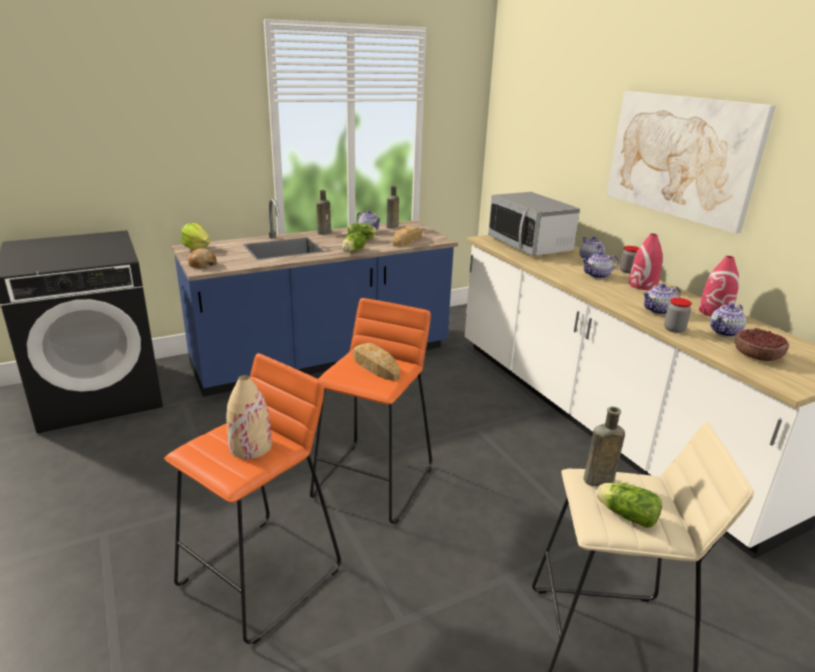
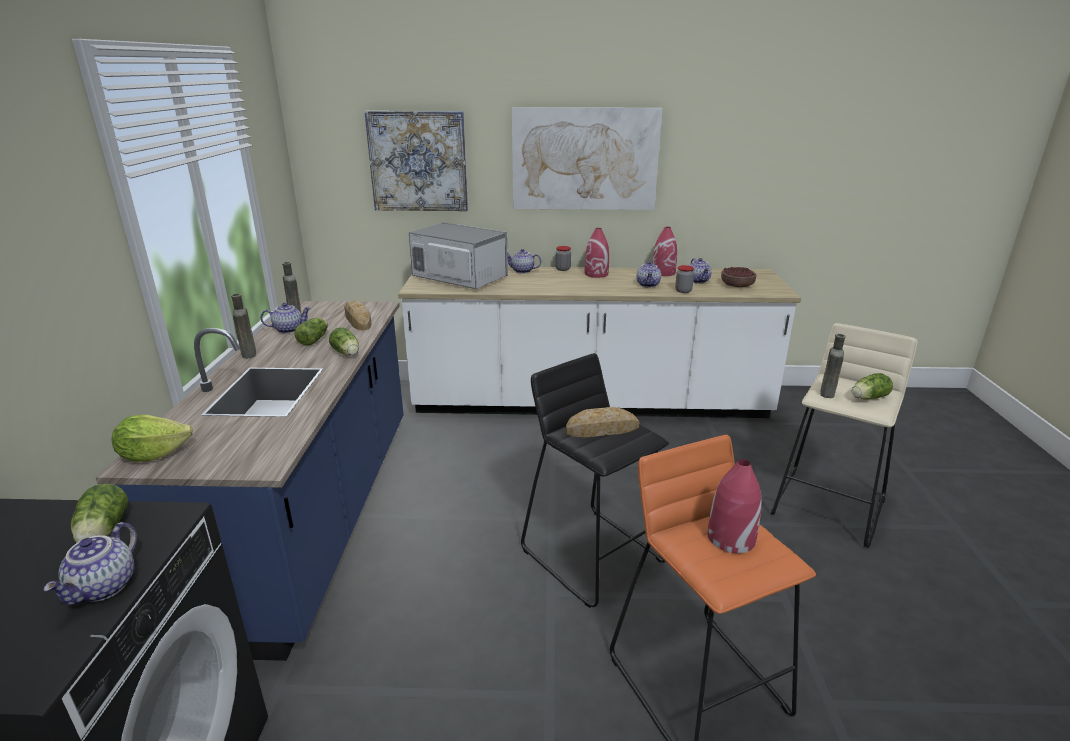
camera: 60 degrees left, 0 degrees up
bread [187,248,217,269] -> none
beige vase [226,375,272,459] -> red vase [708,459,762,553]
orange stool [310,298,432,524] -> black stool [521,353,669,608]
microwave [488,192,580,256] -> microwave turned 150 degrees counterclockwise [409,222,508,289]
teapot [581,251,618,279] -> teapot moved to [44,522,137,605]
none -> lettuce [71,484,128,543]
none -> picture [364,111,468,211]

